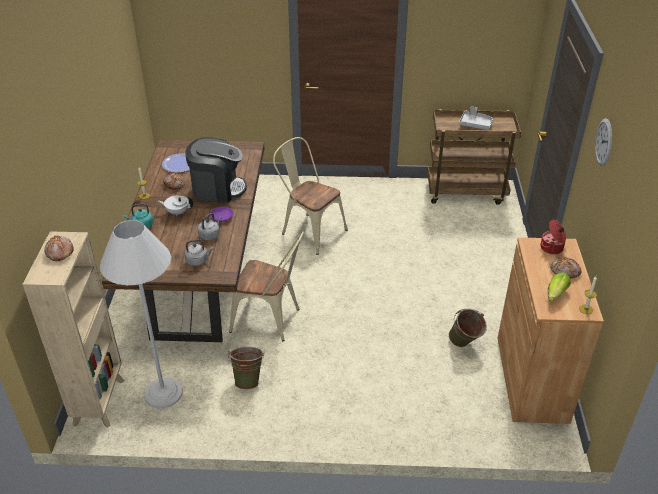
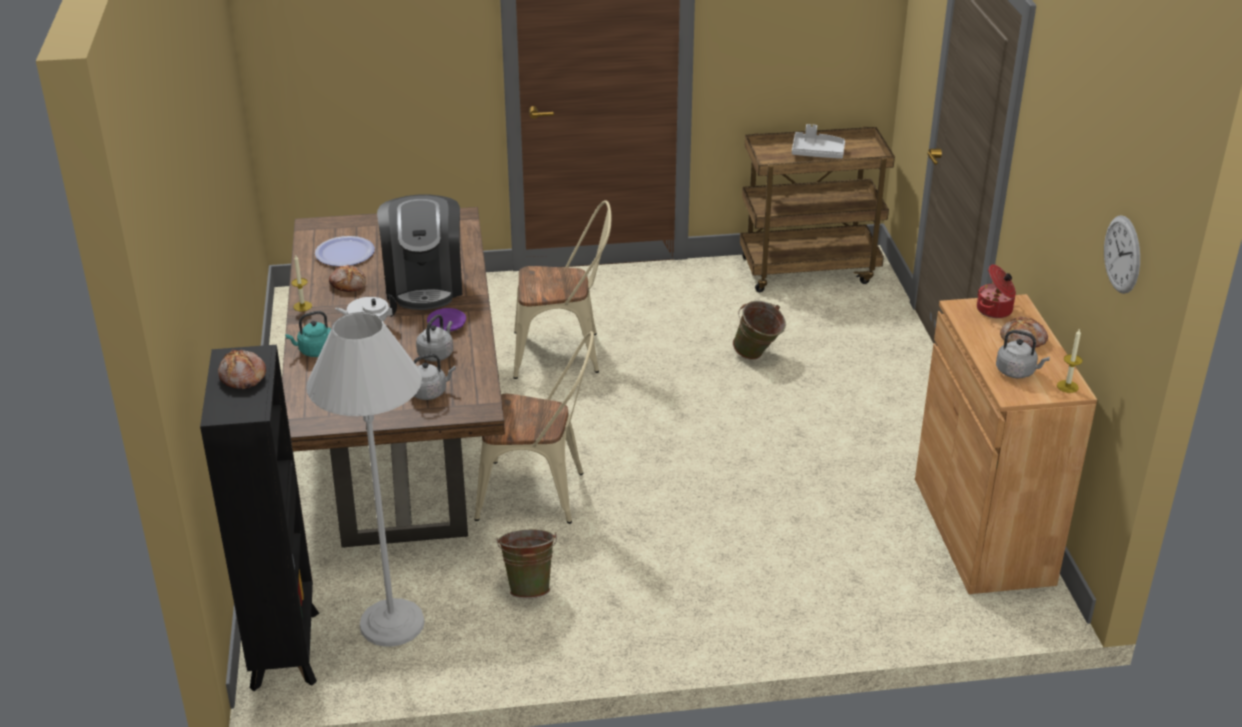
camera: 10 degrees left, 5 degrees down
beige bookcase [22,231,125,428] -> black bookcase [200,345,319,691]
coffee machine [185,137,247,203] -> coffee machine turned 90 degrees clockwise [377,194,462,310]
beige chair [273,137,348,255] -> beige chair turned 150 degrees clockwise [513,200,612,379]
green bucket [449,309,487,347] -> green bucket moved to [733,301,786,360]
lettuce [547,273,570,301] -> grey kettle [996,330,1050,378]
wall clock [595,118,612,166] -> wall clock moved to [1104,215,1140,294]

